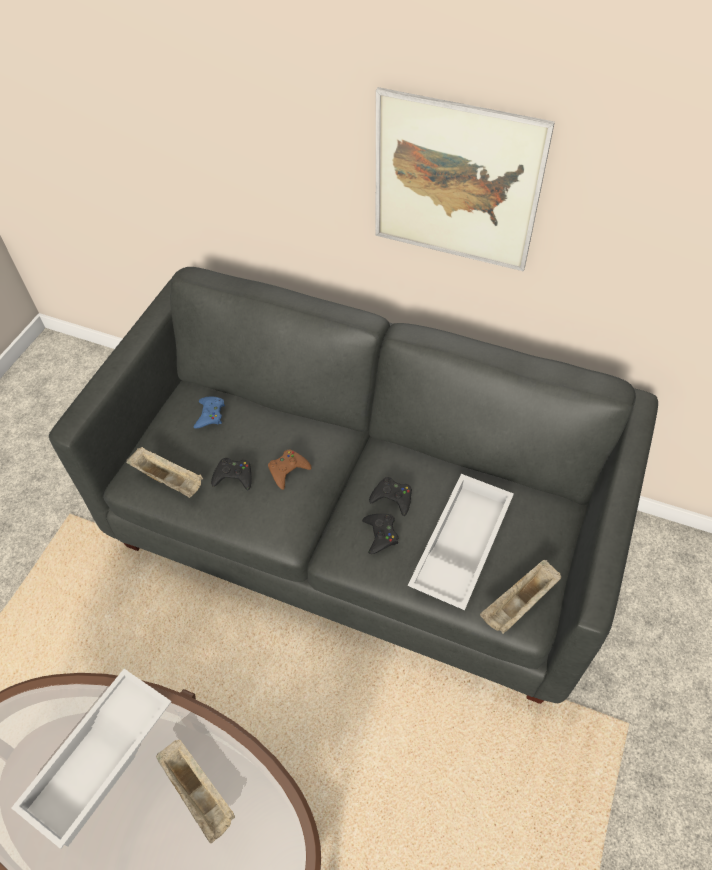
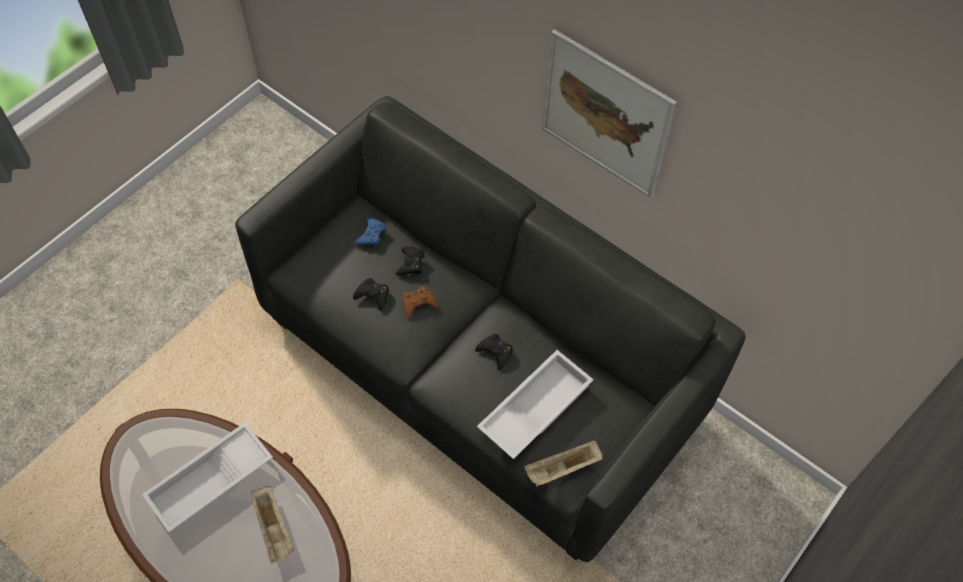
camera: 15 degrees right, 5 degrees up
beige tray [126,447,203,498] -> none
black game controller [362,514,398,554] -> black game controller moved to [396,247,425,275]

